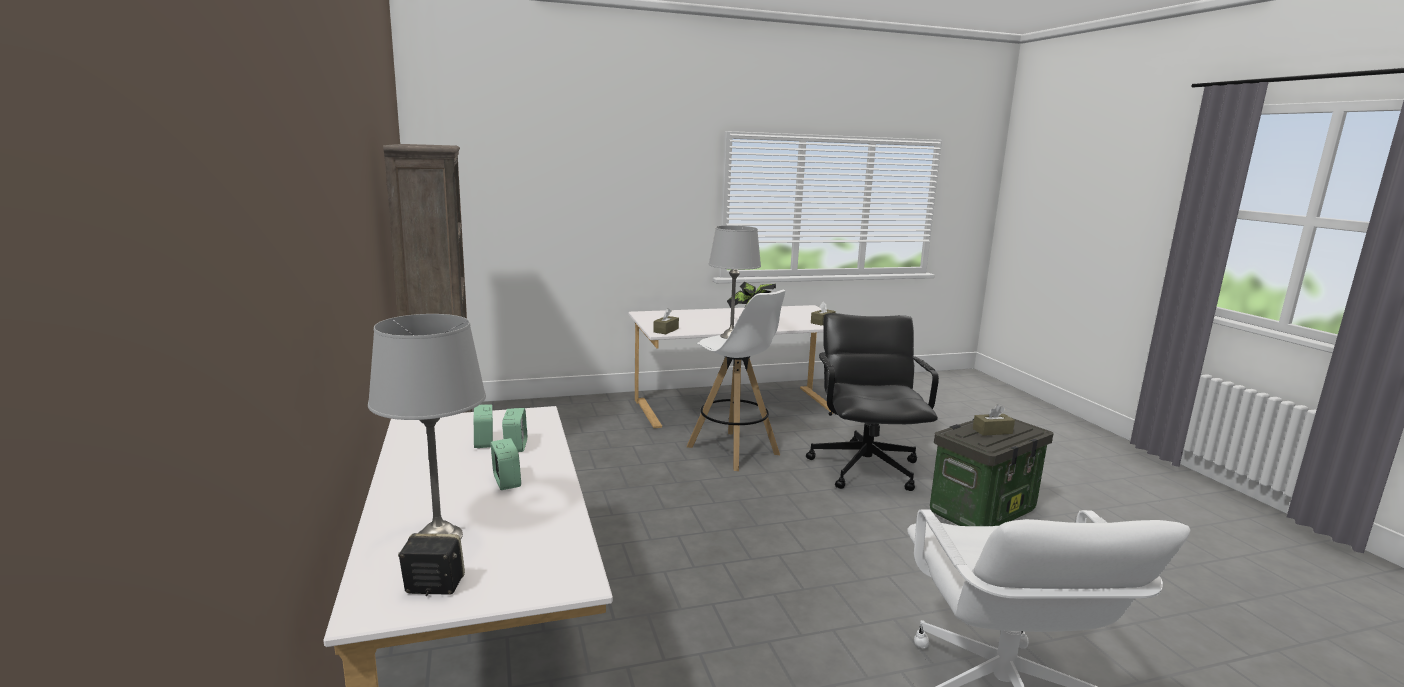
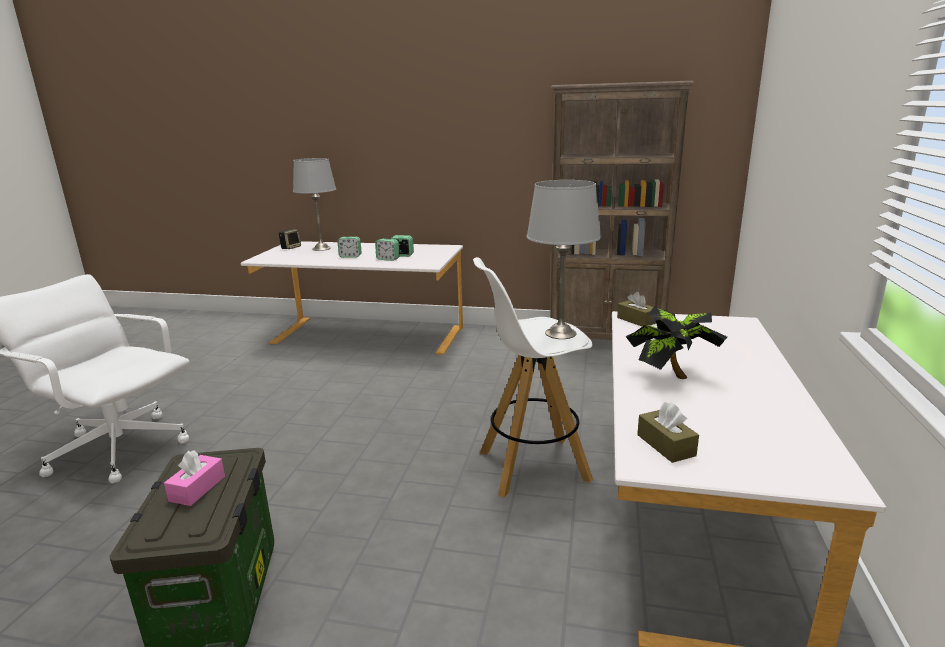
camera: 120 degrees right, 5 degrees up
black office chair [806,313,939,491] -> none
brown tissue box [973,404,1015,436] -> pink tissue box [164,450,225,506]

